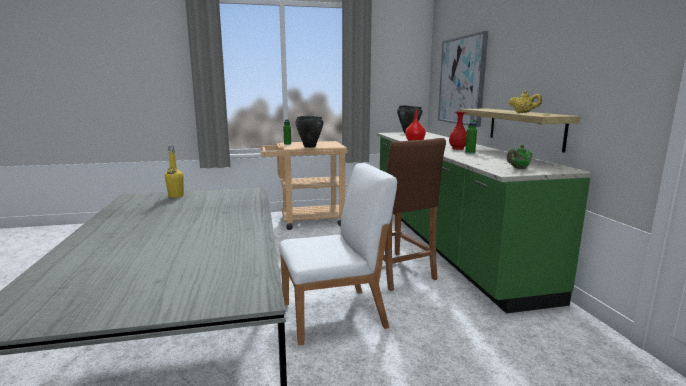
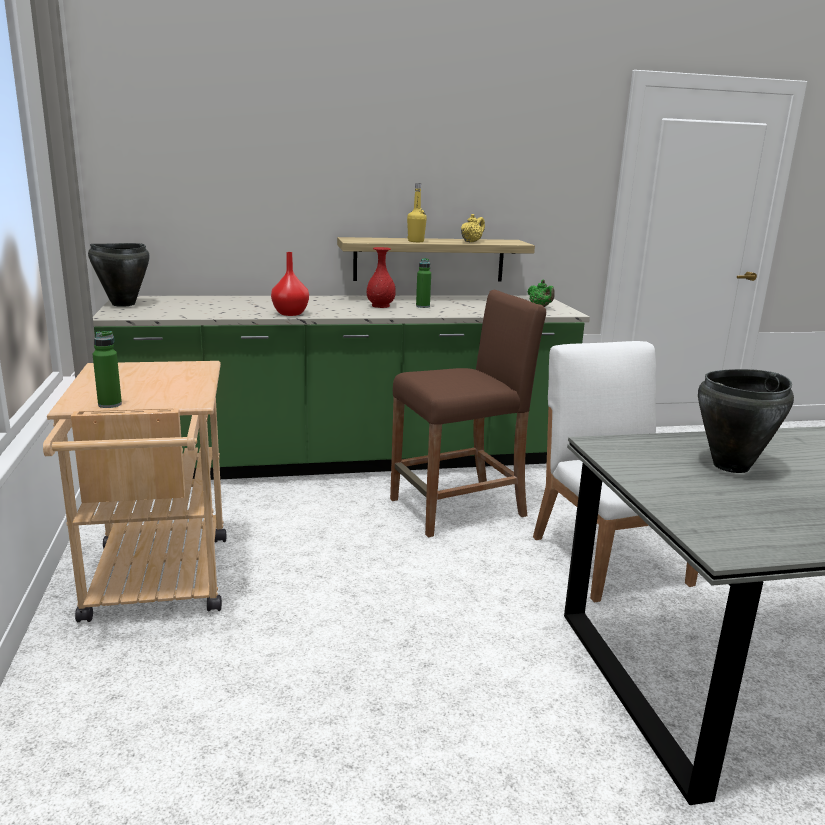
camera: 90 degrees left, 5 degrees up
yellow bottle [165,146,184,198] -> yellow bottle moved to [407,183,427,242]
black cooking pot [295,116,323,148] -> black cooking pot moved to [698,369,794,473]
picture [438,31,488,127] -> none

